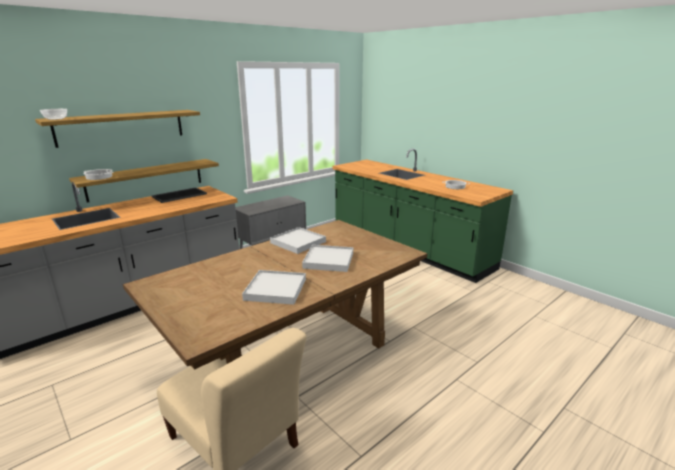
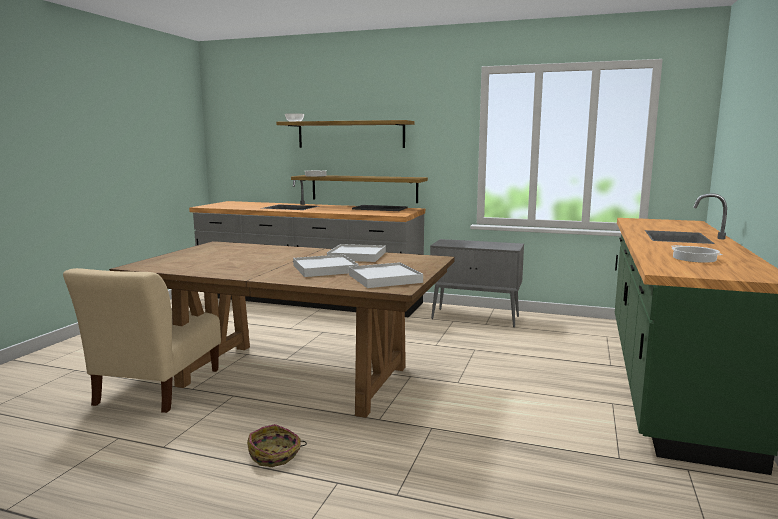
camera: 60 degrees right, 10 degrees down
white tray [242,270,306,305] -> white tray moved to [349,262,423,288]
none -> basket [247,424,307,467]

